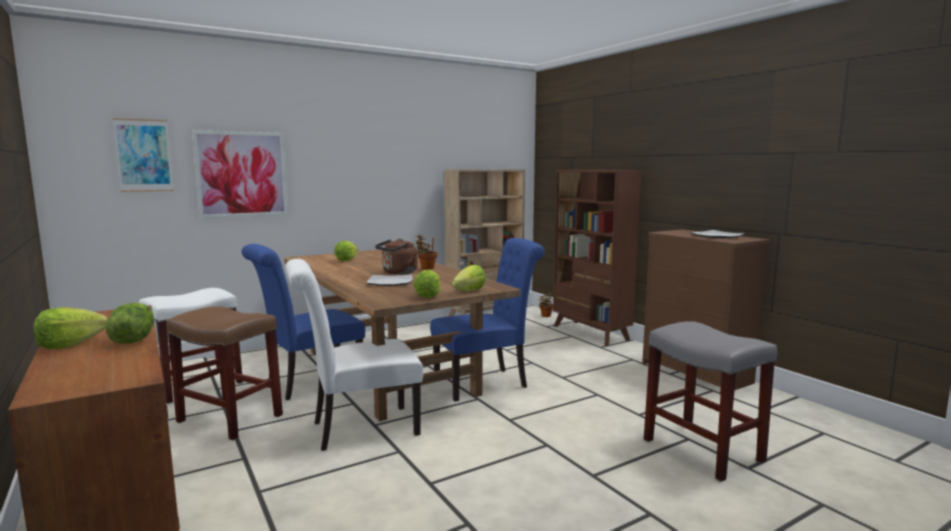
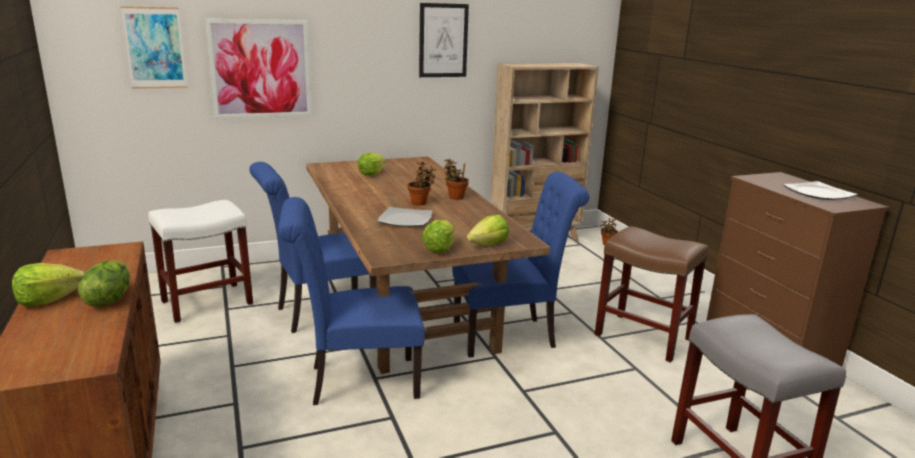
camera: 10 degrees right, 10 degrees up
brown stool [166,306,283,440] -> brown stool moved to [595,226,708,363]
white chair [285,259,423,451] -> blue chair [278,197,425,405]
brown kettle [375,239,417,274] -> potted plant [407,161,436,205]
brown bookcase [553,170,641,346] -> none
none -> picture [419,3,469,77]

